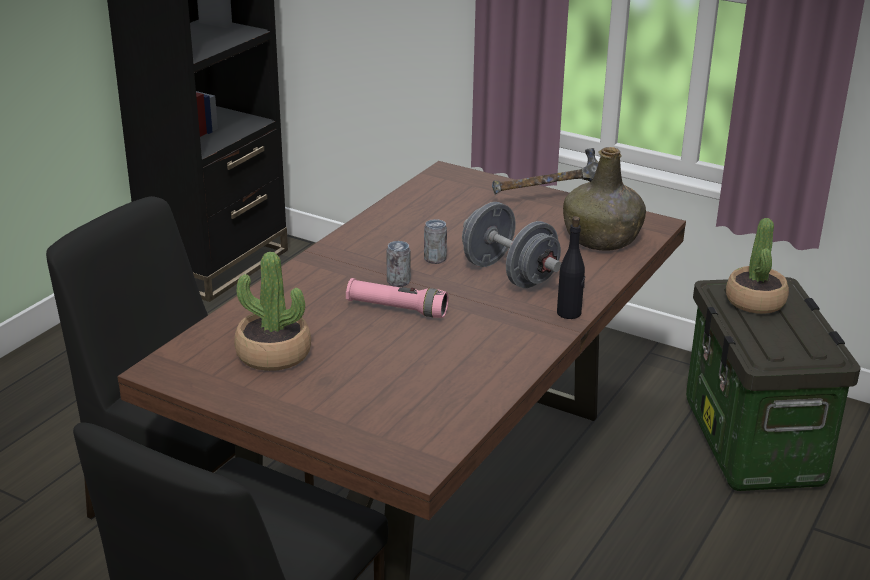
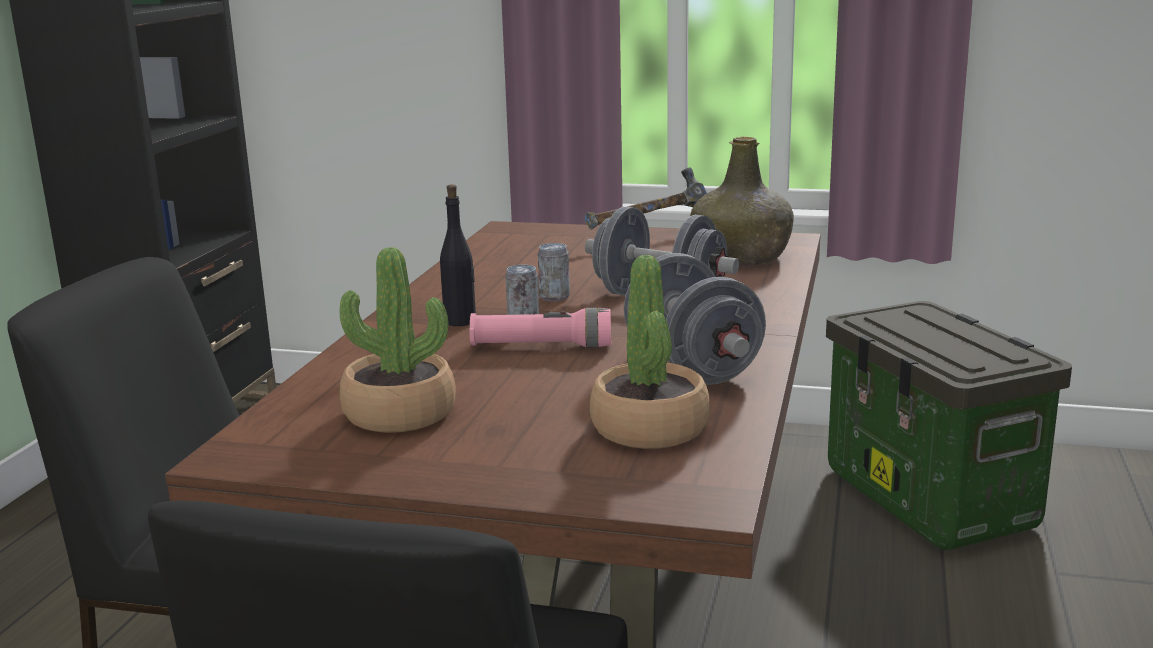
camera: 15 degrees left, 10 degrees down
black bottle [557,216,585,319] -> black bottle moved to [440,184,476,326]
potted plant [726,218,789,314] -> potted plant moved to [590,255,710,449]
none -> grey dumbbell [624,253,766,385]

